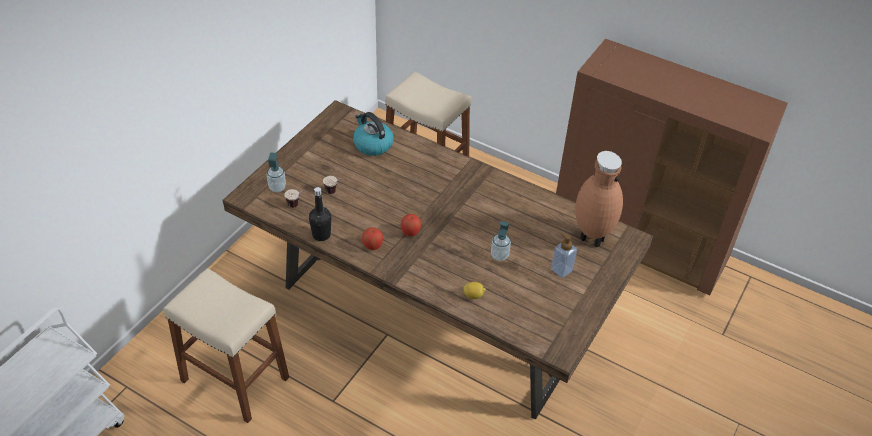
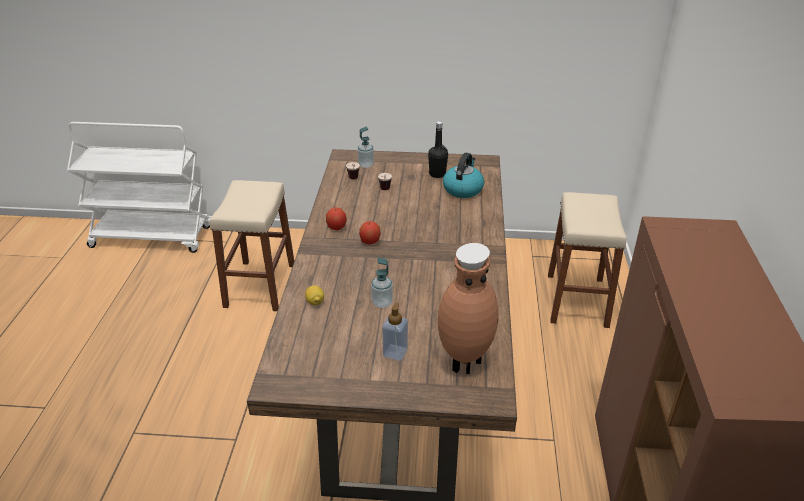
camera: 65 degrees right, 10 degrees down
black bottle [309,187,331,241] -> black bottle moved to [428,121,448,178]

